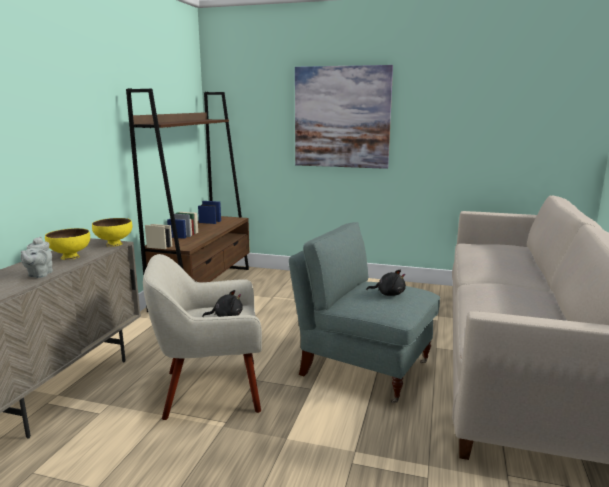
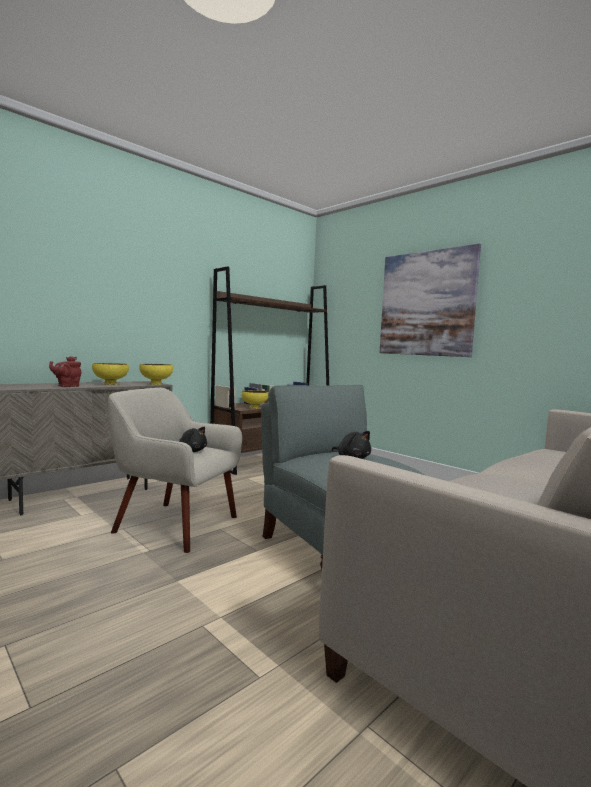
camera: 30 degrees right, 10 degrees down
grey teapot [21,237,53,278] -> red teapot [49,356,81,387]
none -> yellow bowl [241,390,268,409]

